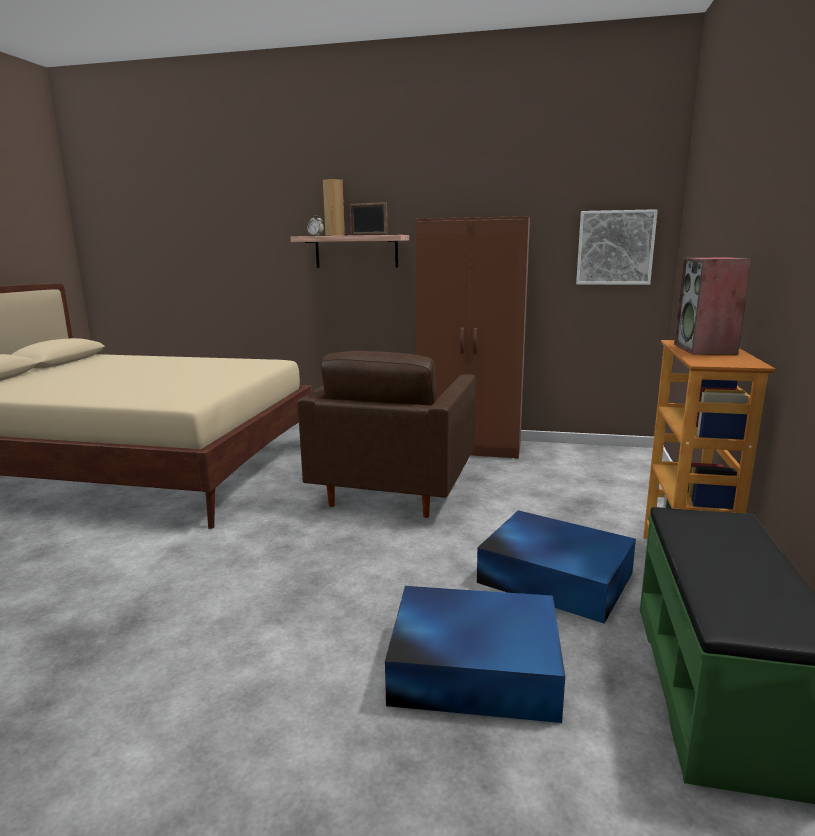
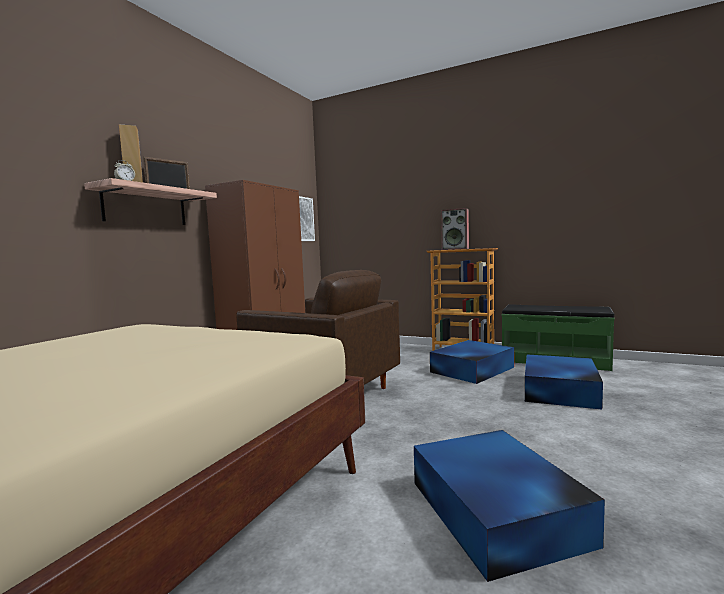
camera: 75 degrees left, 10 degrees down
none -> blue storage box [414,430,605,582]

